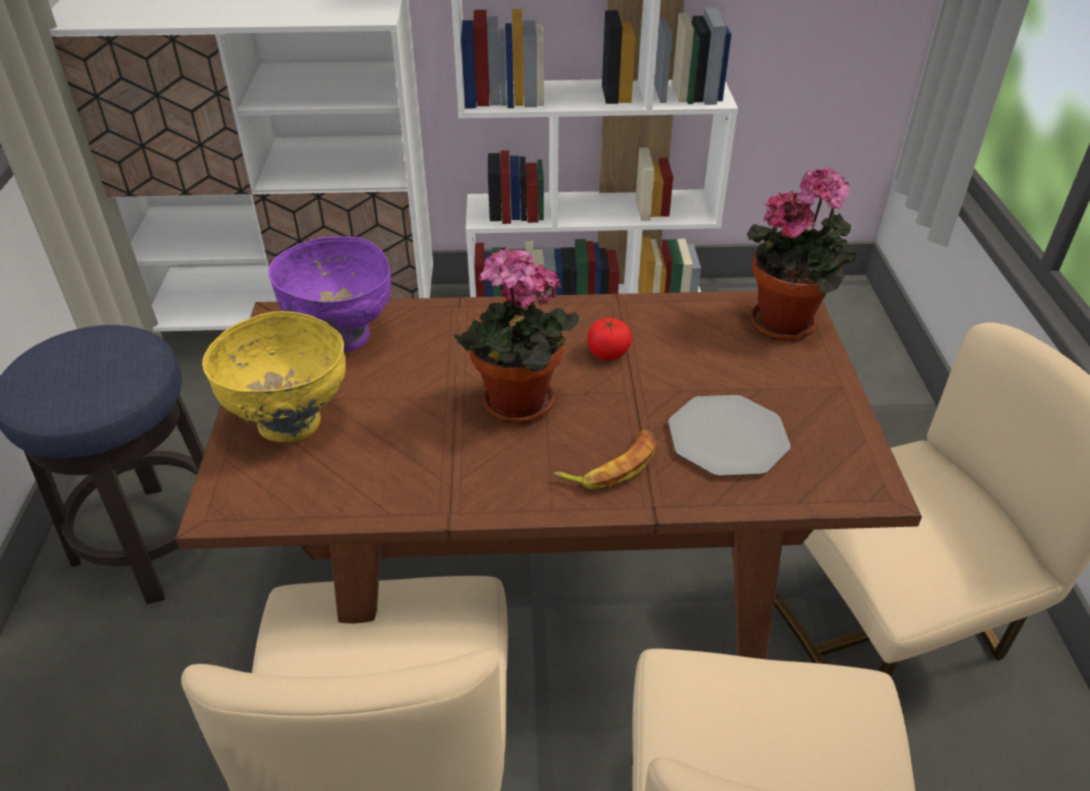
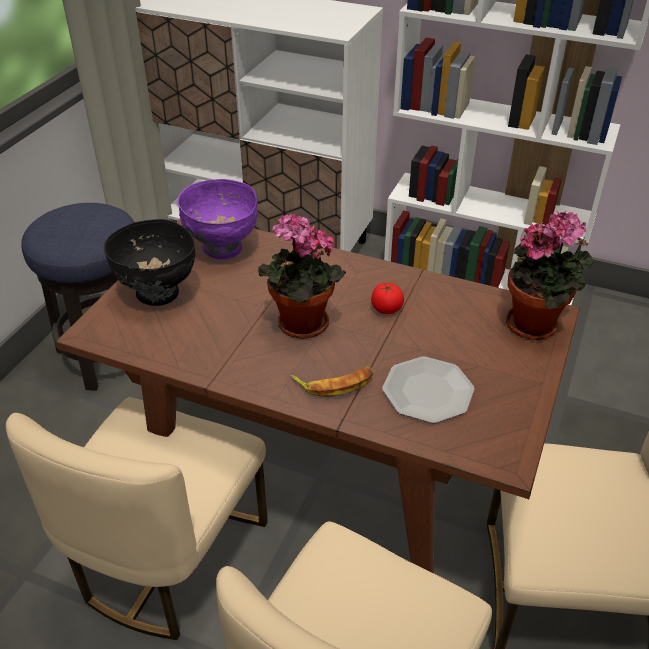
camera: 25 degrees right, 0 degrees up
yellow bowl [202,311,346,442] -> black bowl [104,219,195,306]

